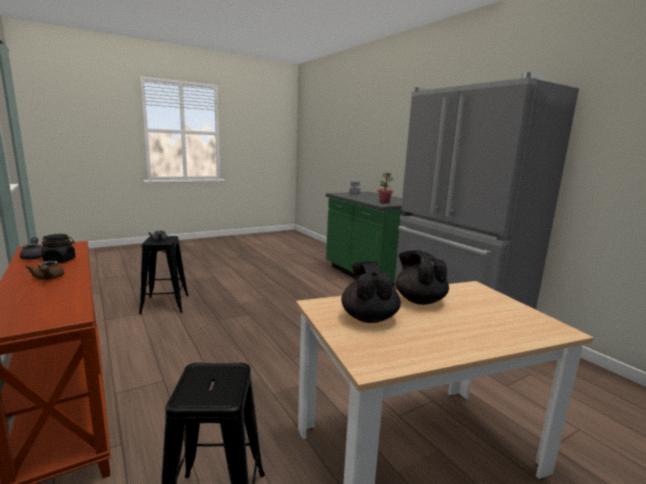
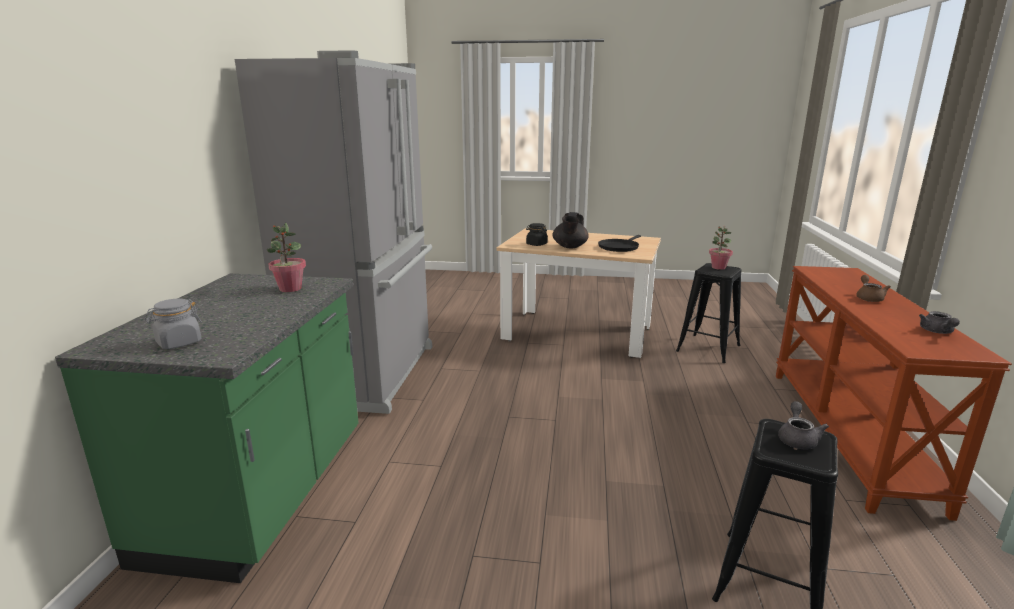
camera: 140 degrees left, 5 degrees up
black jar [41,234,76,263] -> black jar moved to [526,223,548,246]
black teapot [341,261,401,323] -> black frying pan [598,235,641,252]
none -> potted plant [709,226,733,270]

